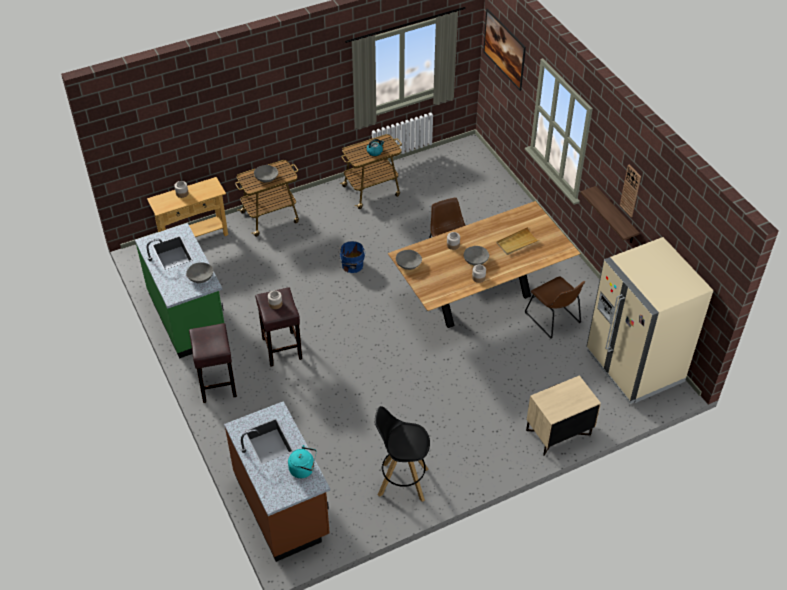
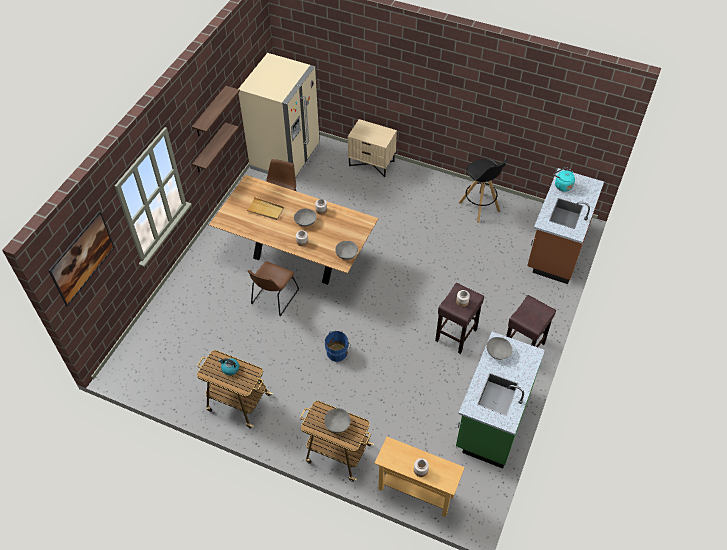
camera: 130 degrees left, 5 degrees up
wall clock [620,165,641,217] -> shelf [192,86,240,136]

